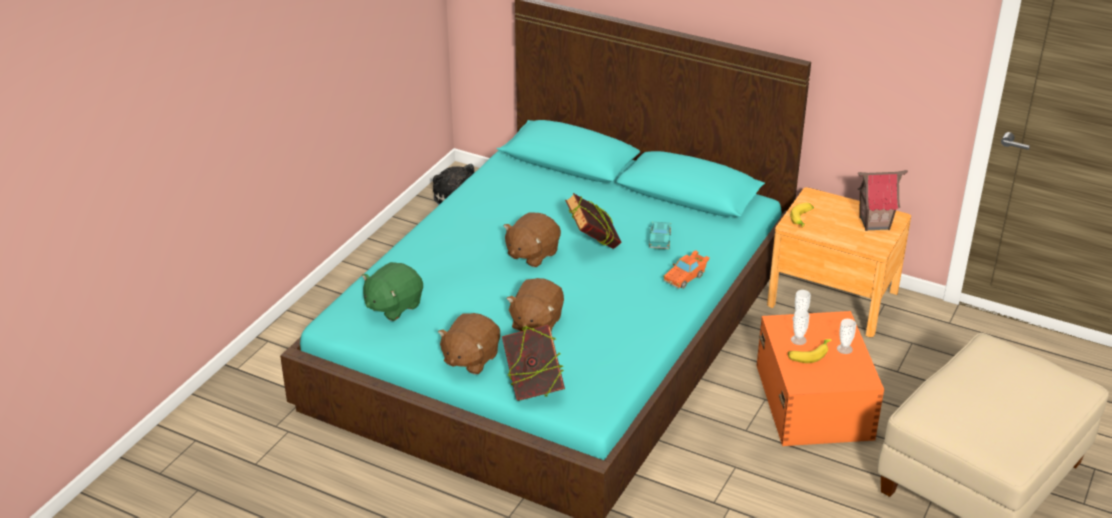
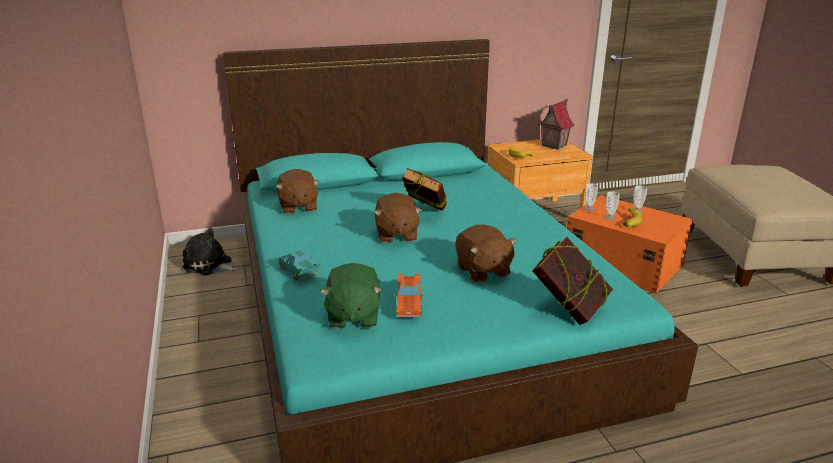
camera: 45 degrees left, 10 degrees down
brown plush toy [438,313,500,374] -> brown plush toy moved to [276,169,320,214]
turquoise toy car [649,221,672,249] -> turquoise toy car moved to [278,249,321,281]
orange toy car [663,250,710,289] -> orange toy car moved to [395,274,423,317]

